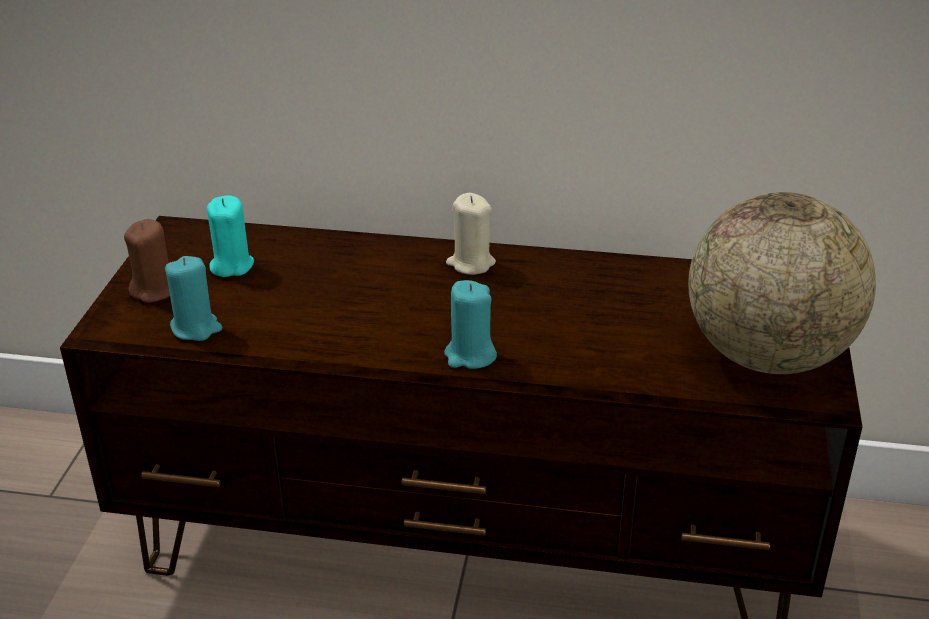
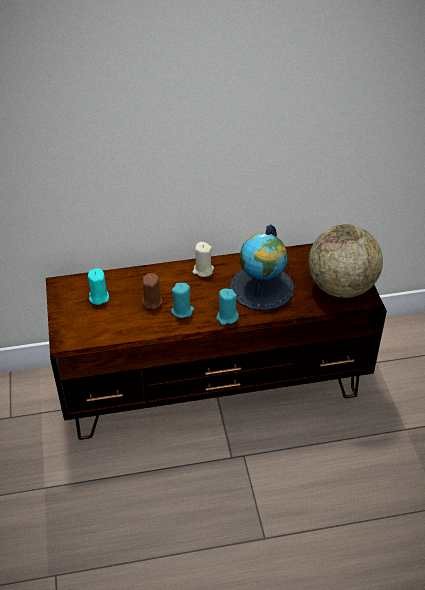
camera: 20 degrees left, 10 degrees up
brown candle [124,219,170,303] -> brown candle moved to [142,273,163,309]
turquoise candle [165,256,222,341] -> turquoise candle moved to [171,283,194,318]
none -> globe [230,224,294,311]

